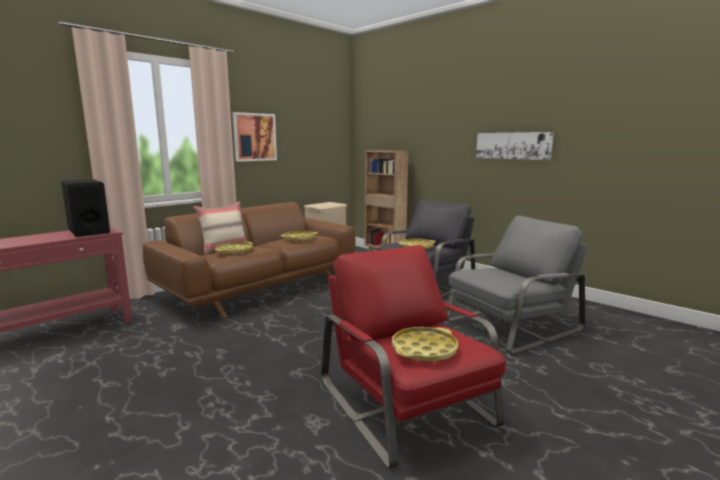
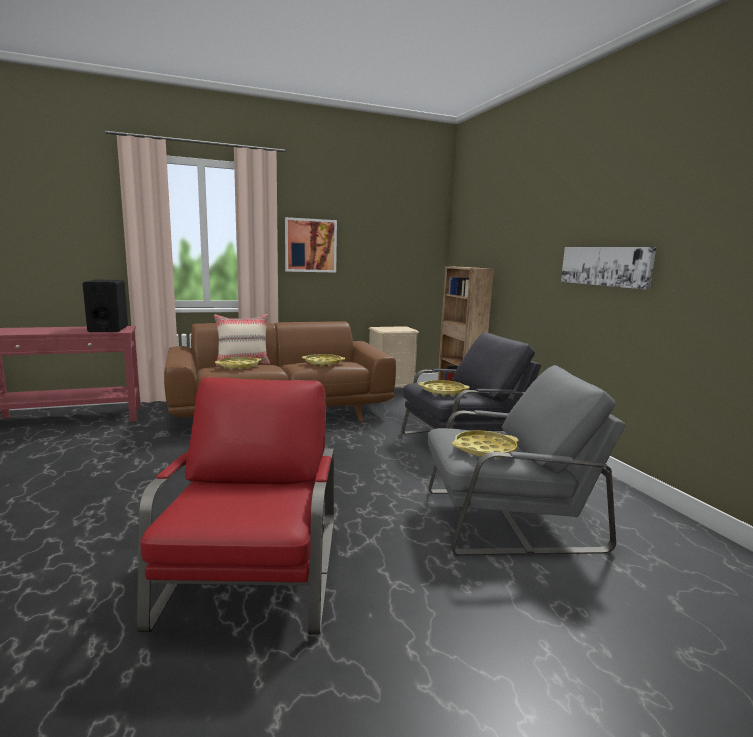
camera: 25 degrees right, 0 degrees up
yellow tray [392,327,458,362] -> yellow tray moved to [452,430,519,458]

